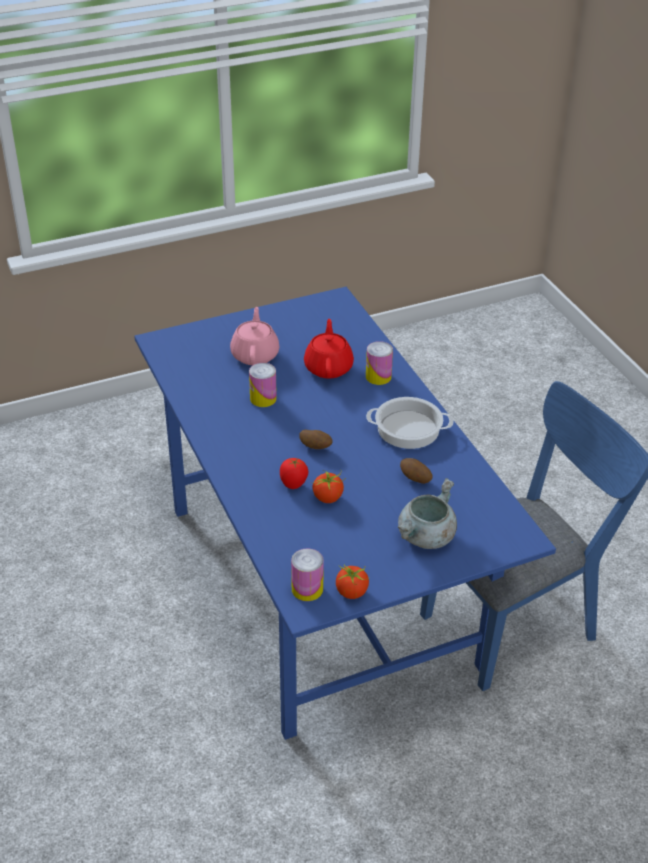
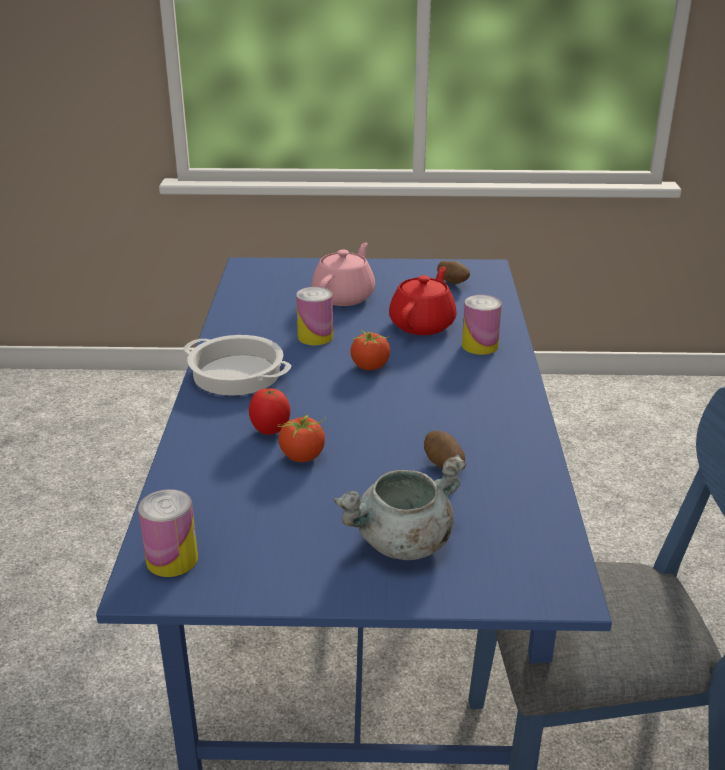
camera: 25 degrees right, 10 degrees down
potato [299,430,333,449] -> potato moved to [437,261,470,284]
tomato [336,564,369,599] -> tomato moved to [350,329,390,370]
cooking pot [366,397,454,449] -> cooking pot moved to [183,335,291,395]

